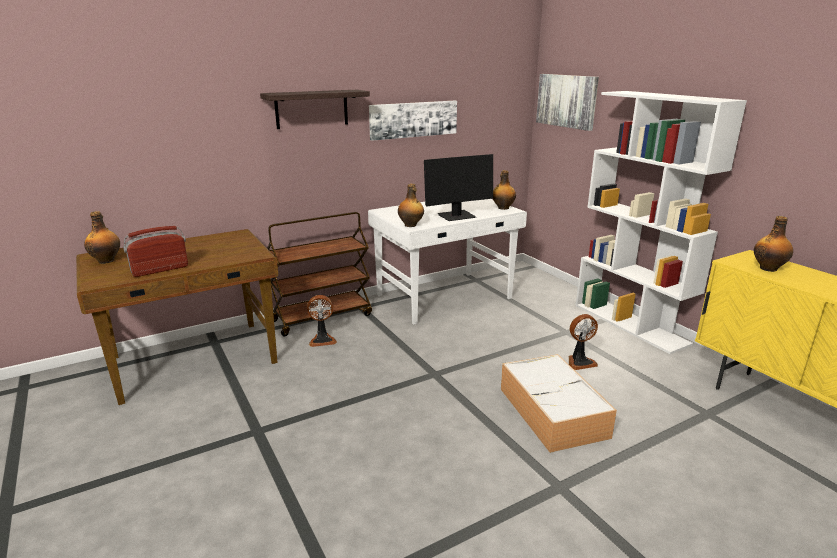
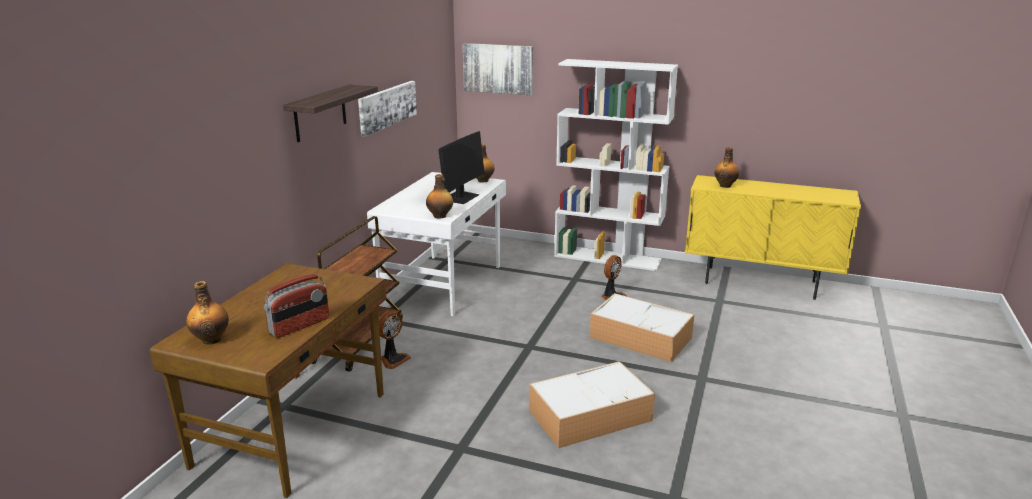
camera: 40 degrees left, 0 degrees up
radio [123,226,188,277] -> radio turned 150 degrees counterclockwise [264,274,329,338]
none -> storage box [529,361,655,448]

